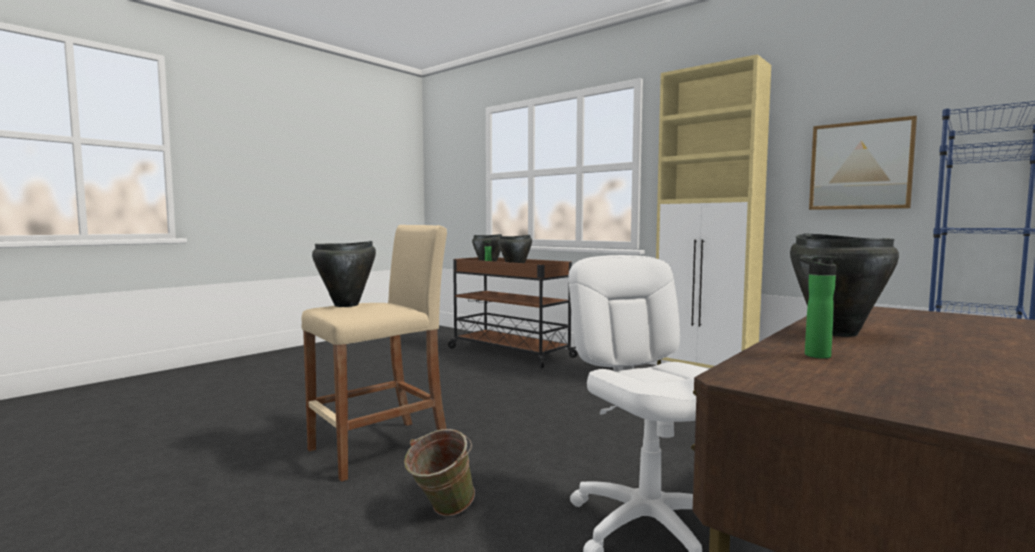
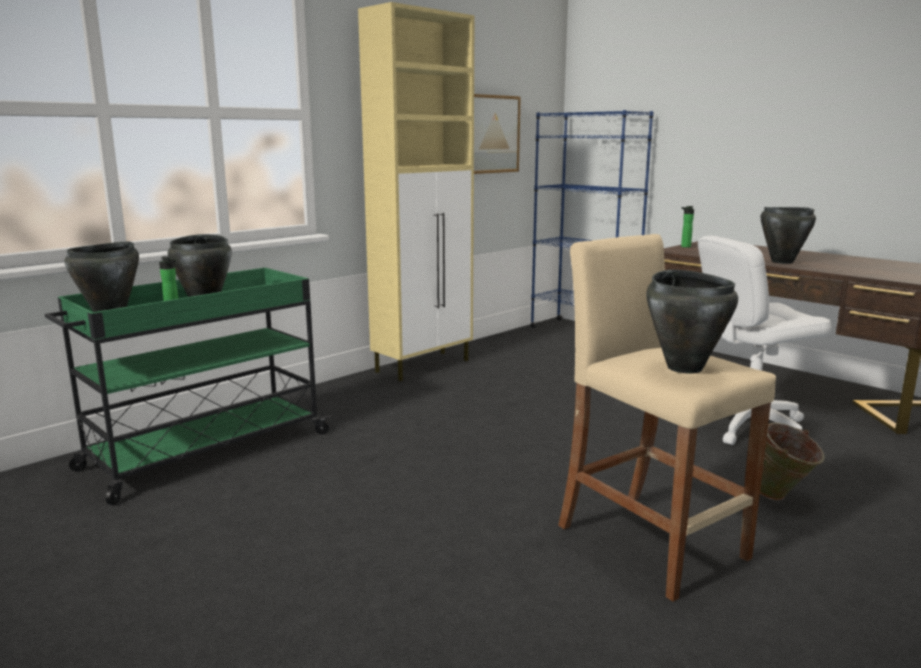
camera: 85 degrees left, 10 degrees up
brown cart [448,257,578,368] -> green cart [45,268,331,505]
bottle [799,256,837,359] -> bottle moved to [681,206,694,248]

